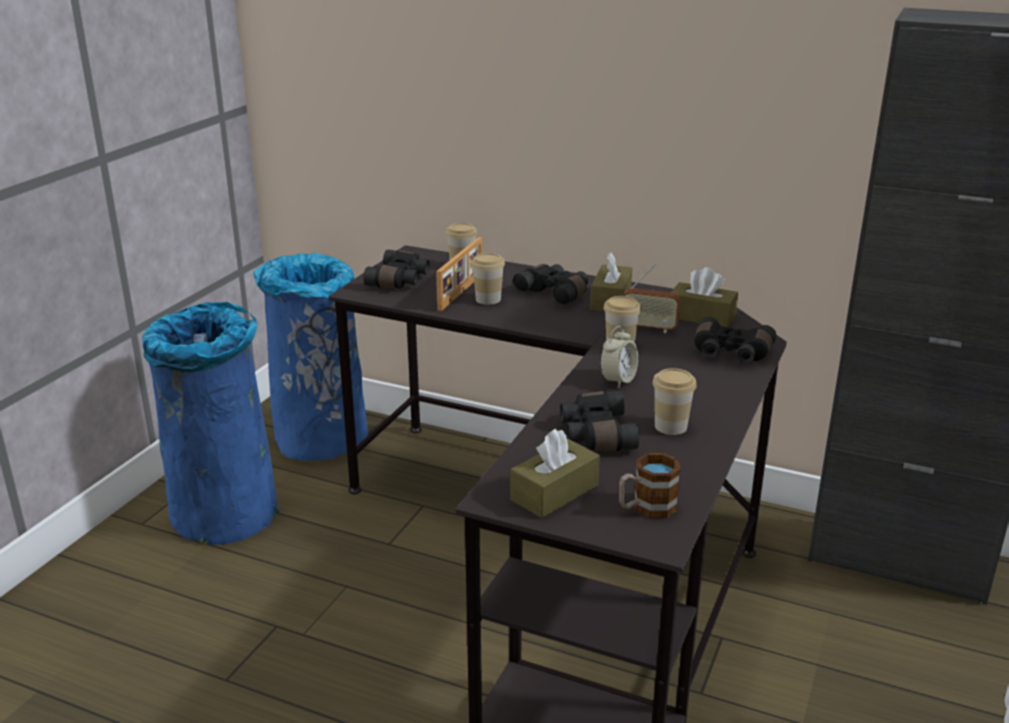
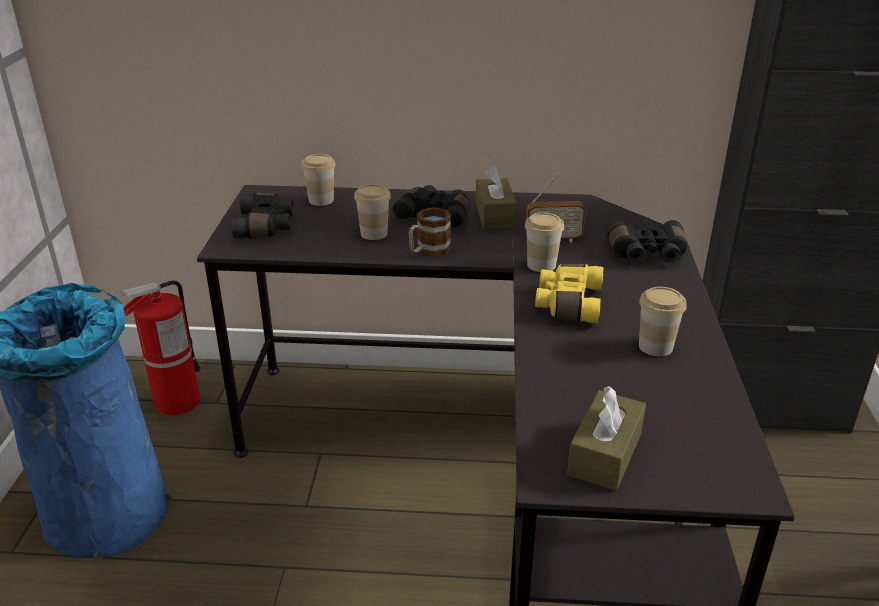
camera: 20 degrees left, 5 degrees up
blue trash can [253,253,368,461] -> fire extinguisher [120,281,201,415]
picture frame [436,237,483,311] -> none
black binoculars [560,391,639,451] -> none
alarm clock [600,326,638,388] -> yellow binoculars [535,264,604,323]
mug [619,453,681,518] -> mug moved to [409,207,451,257]
brown tissue box [671,267,738,327] -> none

